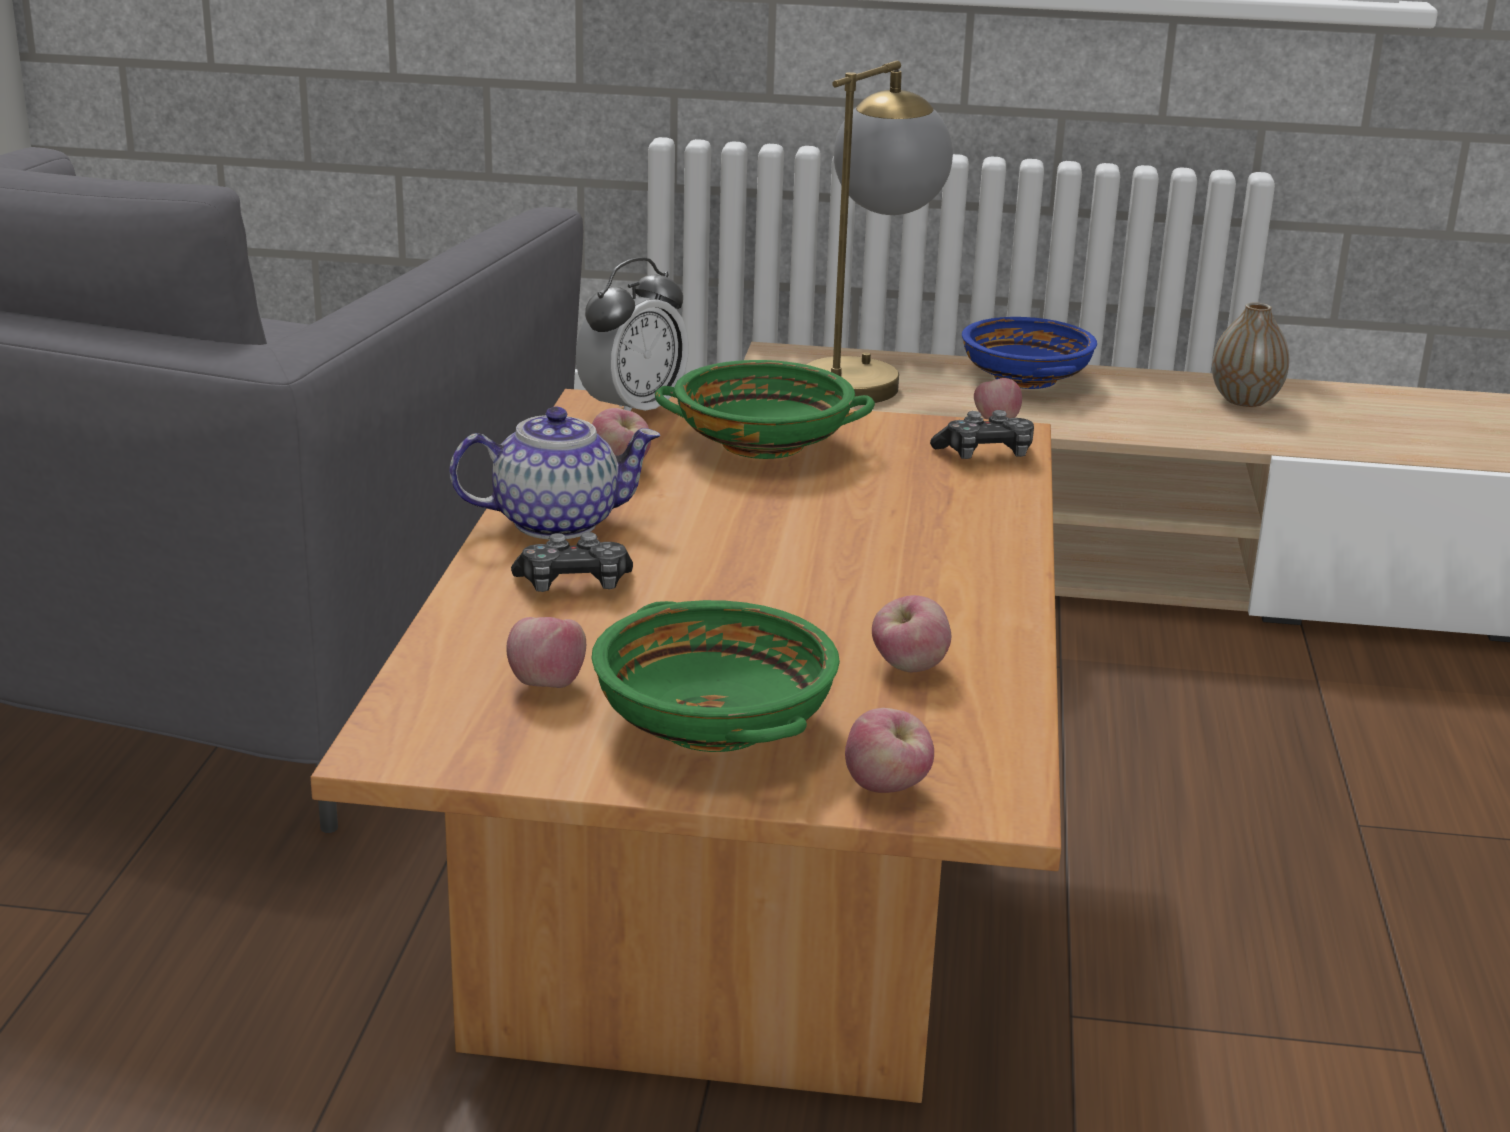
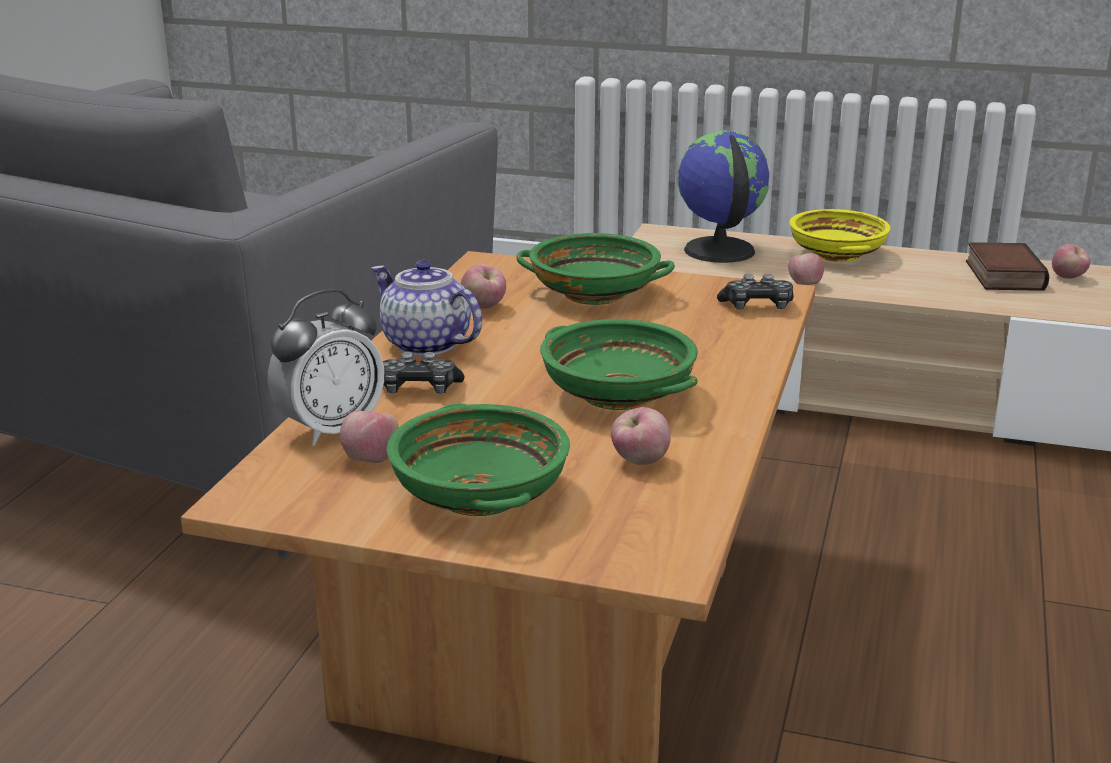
camera: 10 degrees right, 0 degrees up
teapot [449,407,660,539] -> teapot turned 135 degrees counterclockwise [371,260,482,356]
alarm clock [576,258,689,411] -> alarm clock moved to [268,289,384,446]
table lamp [806,61,953,403] -> globe [677,131,769,263]
apple [845,708,934,793] -> apple moved to [1052,244,1090,279]
blue bowl [962,317,1097,389] -> yellow bowl [789,209,891,262]
vase [1212,302,1289,407] -> book [966,242,1049,291]
none -> green bowl [540,319,698,410]

